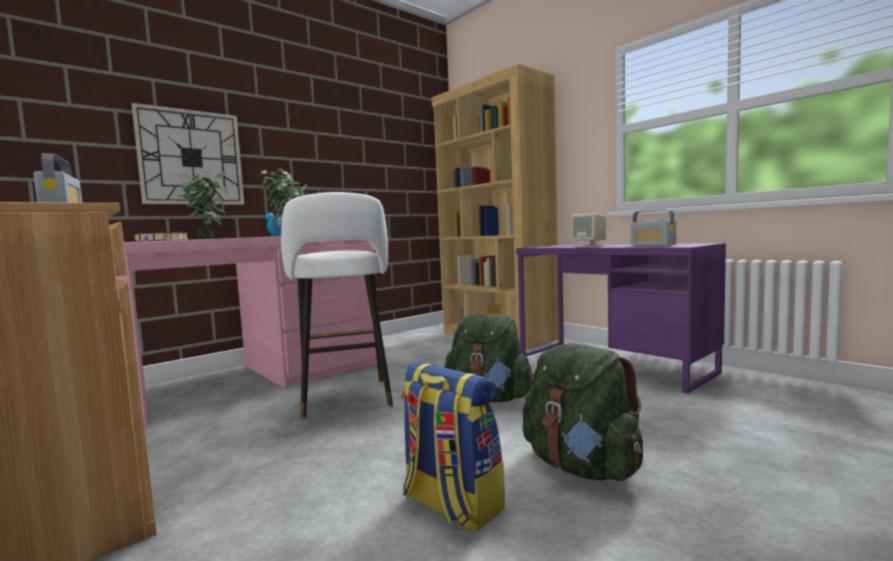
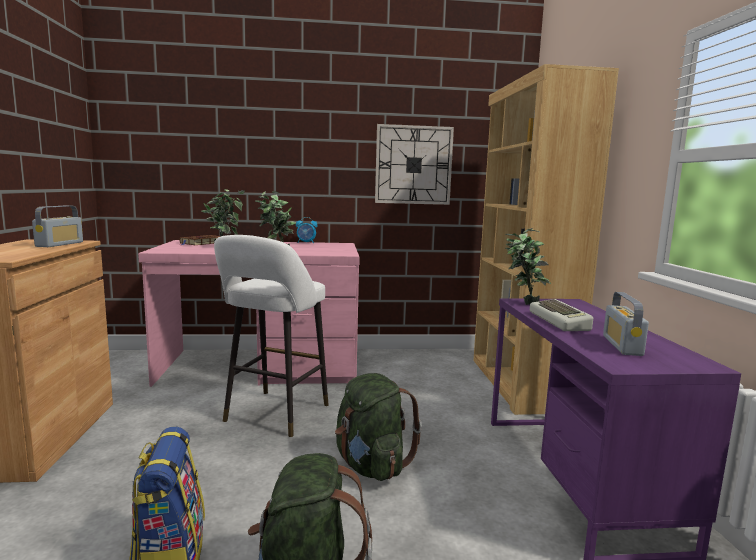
camera: 35 degrees right, 5 degrees up
wall clock [132,103,244,205] -> wall clock moved to [375,124,454,205]
beige speaker [571,213,607,247] -> keyboard [530,299,593,331]
none -> potted plant [505,228,551,305]

